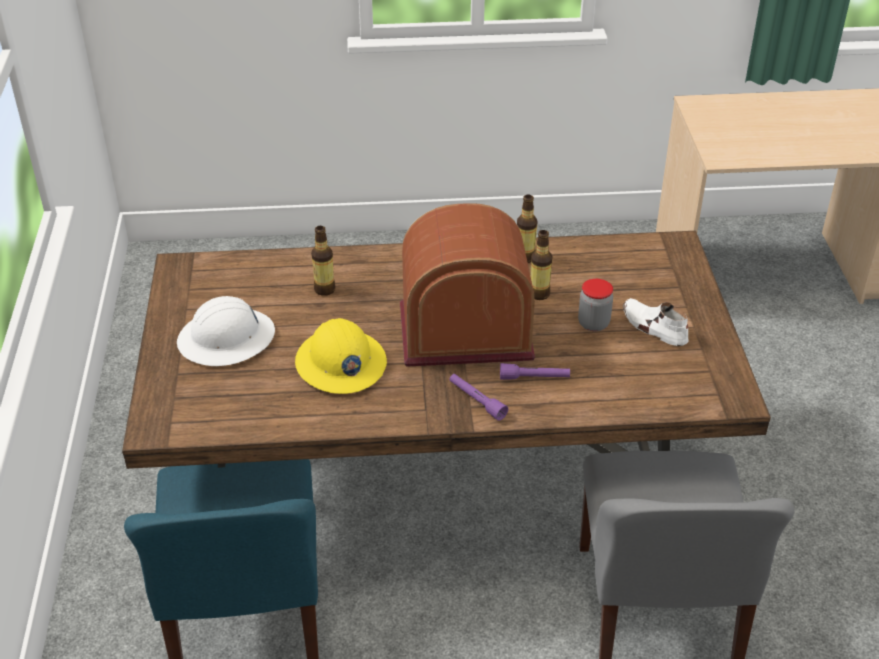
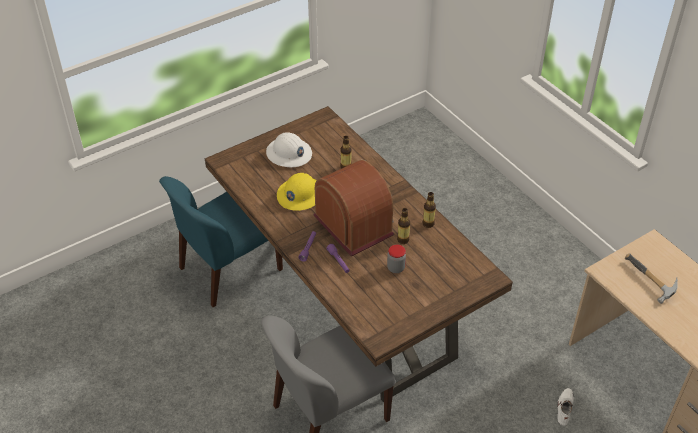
camera: 60 degrees right, 5 degrees up
white shoe [623,298,688,346] -> white shoe moved to [557,388,574,426]
none -> hammer [625,253,678,304]

